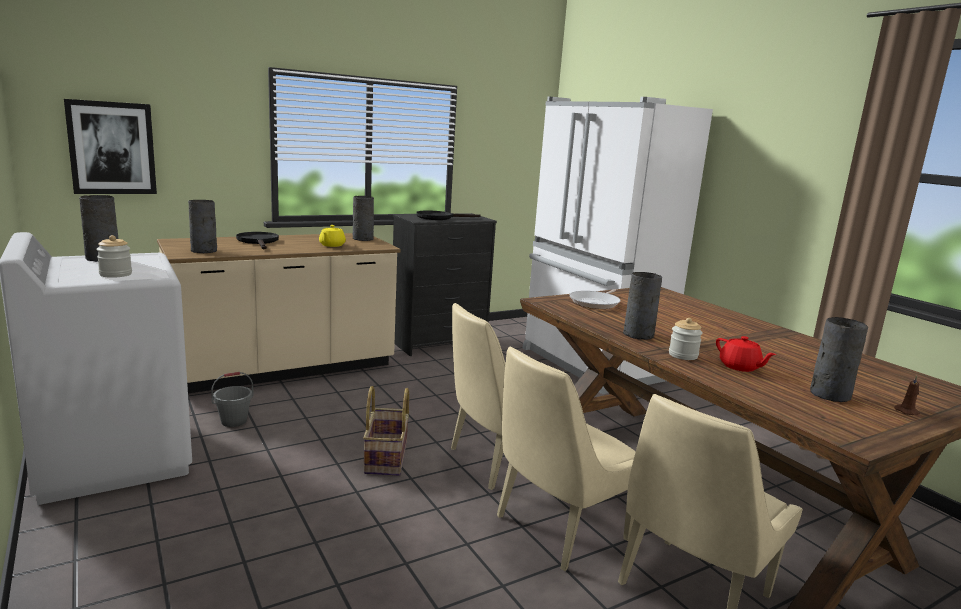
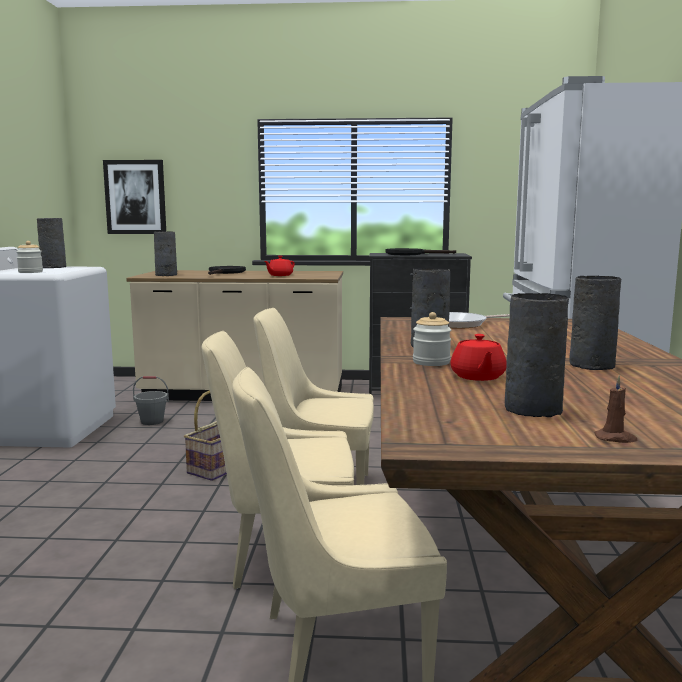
camera: 35 degrees right, 5 degrees down
yellow teapot [319,225,346,247] -> red teapot [264,256,295,276]
grey vase [353,196,374,241] -> grey vase moved to [569,276,621,370]

